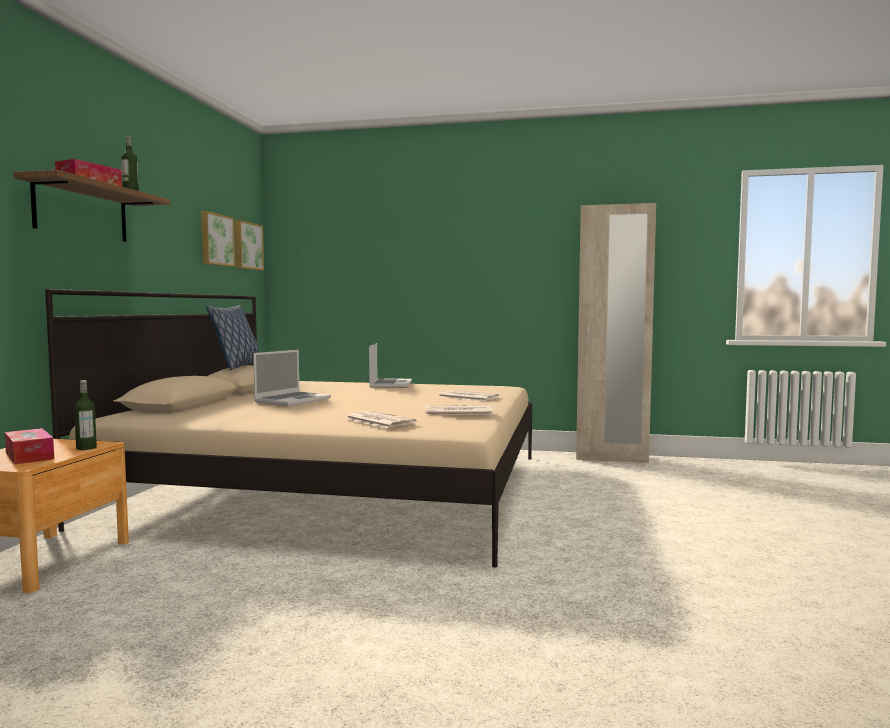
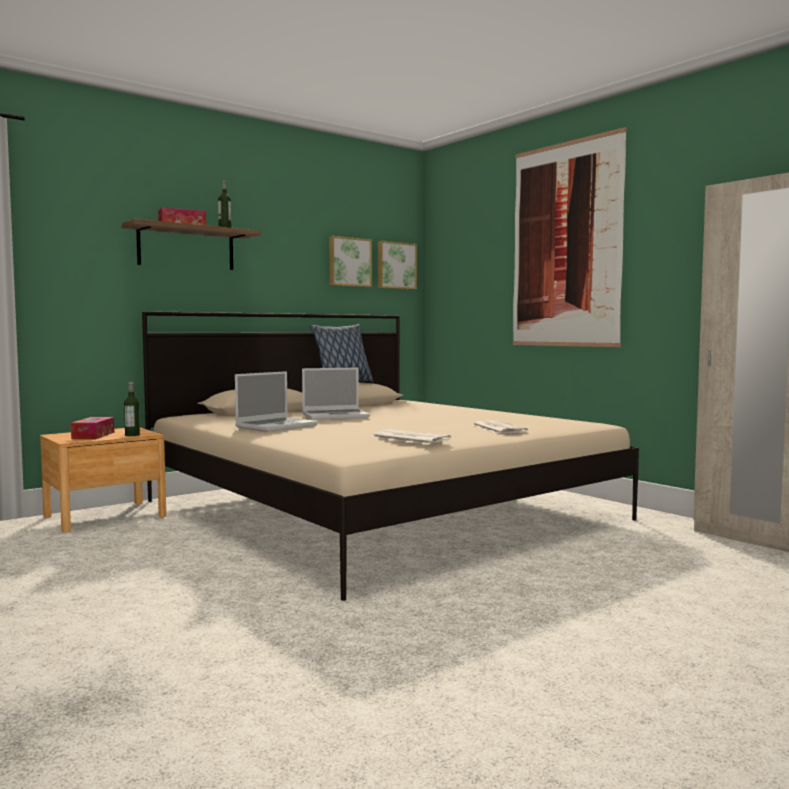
camera: 40 degrees right, 0 degrees up
newspaper [345,411,417,428] -> none
laptop [369,343,412,388] -> laptop moved to [235,371,318,432]
none -> picture [513,127,627,347]

